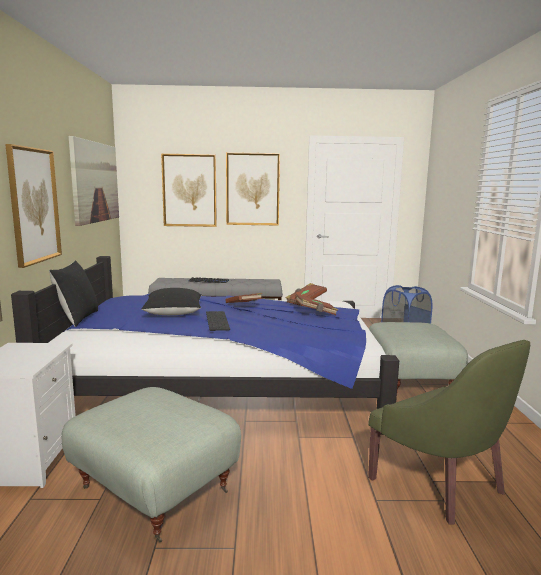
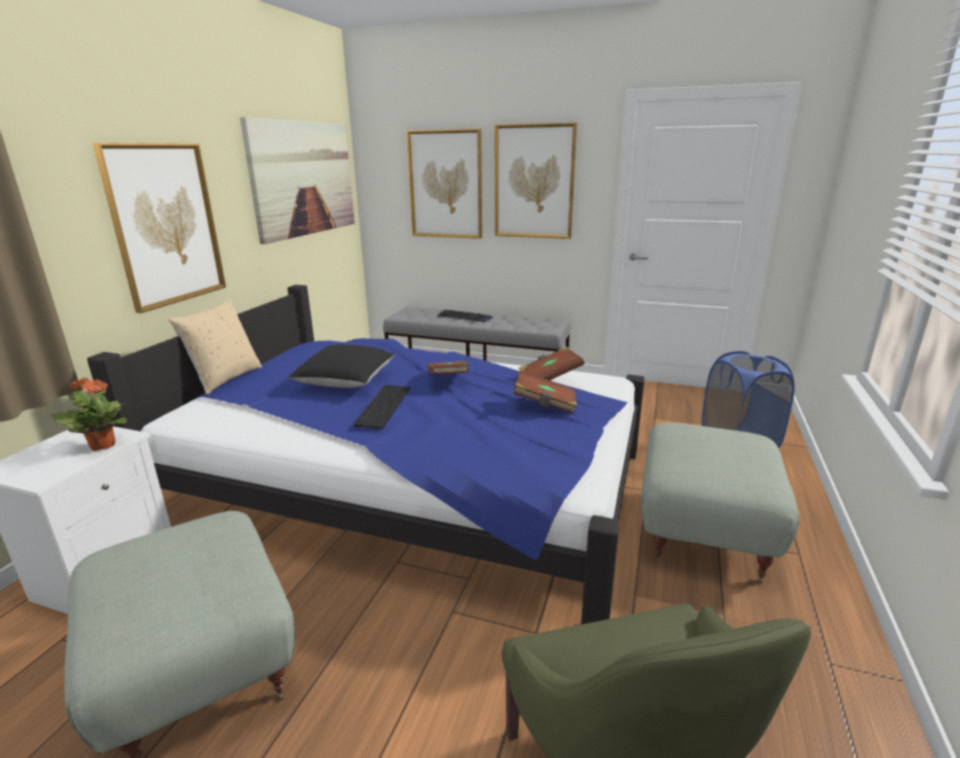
camera: 20 degrees right, 10 degrees up
black pillow [49,260,98,327] -> beige pillow [168,299,262,394]
none -> potted plant [50,377,127,451]

